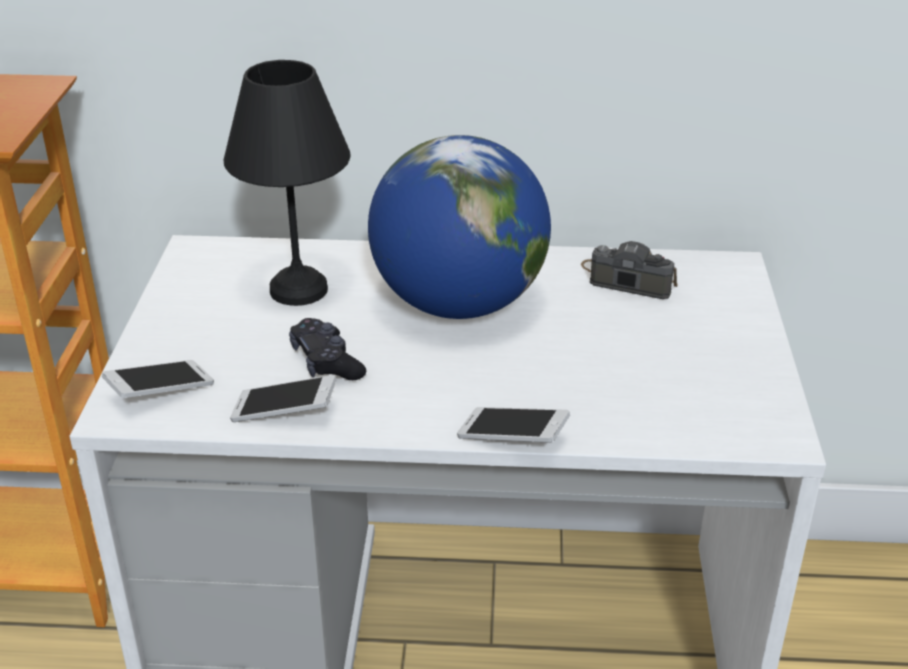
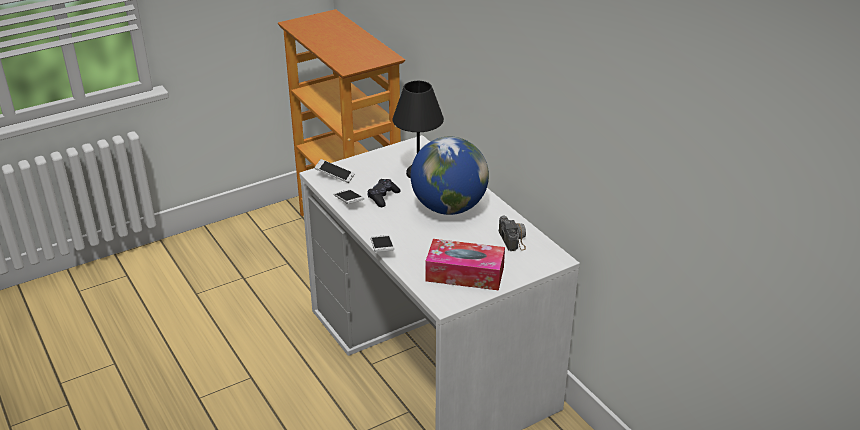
camera: 55 degrees right, 0 degrees up
none -> tissue box [426,239,505,290]

